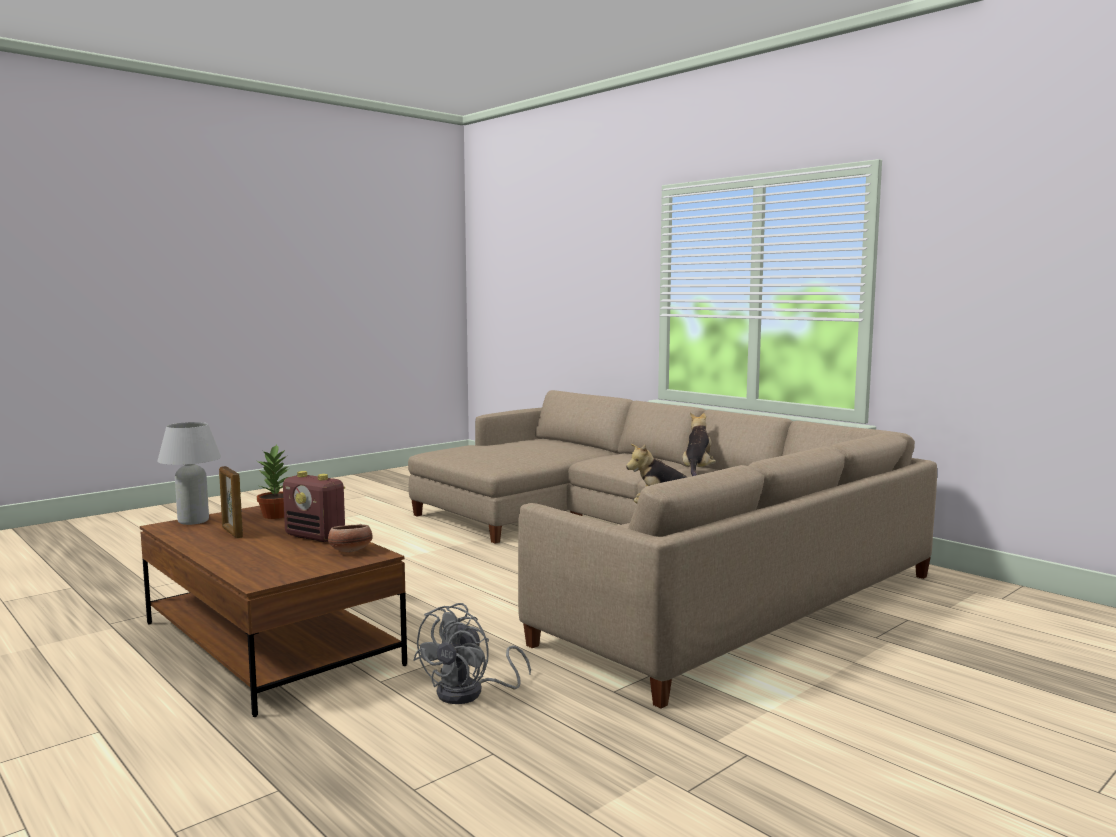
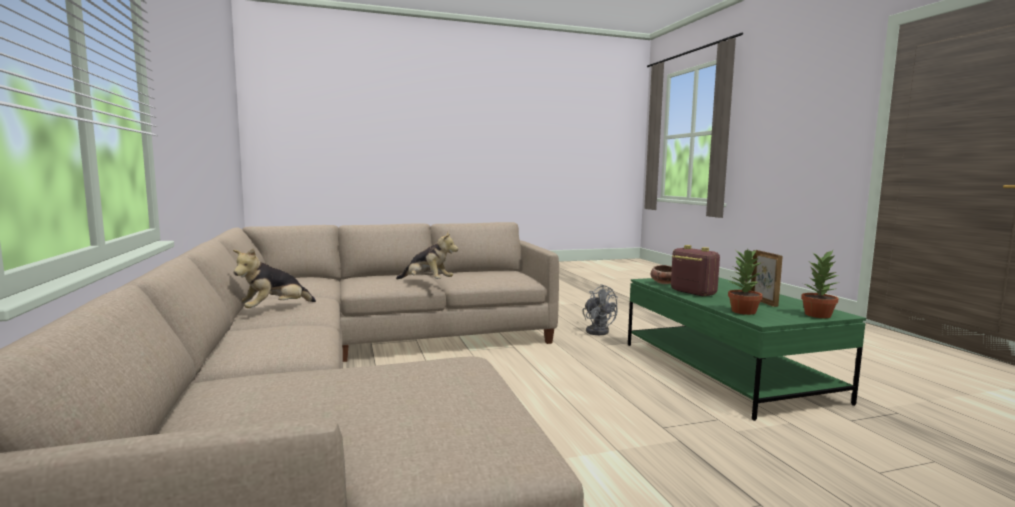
camera: 155 degrees left, 0 degrees up
brown coffee table [140,506,407,717] -> green coffee table [628,277,866,421]
white table lamp [157,422,221,525] -> potted plant [801,250,840,318]
grey fan [413,603,531,704] -> grey fan turned 90 degrees clockwise [582,284,618,335]

